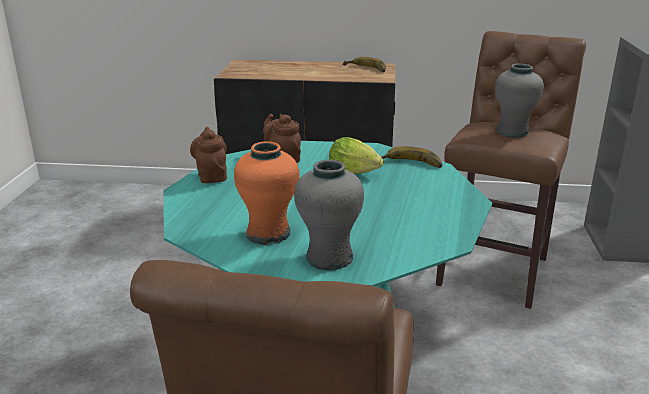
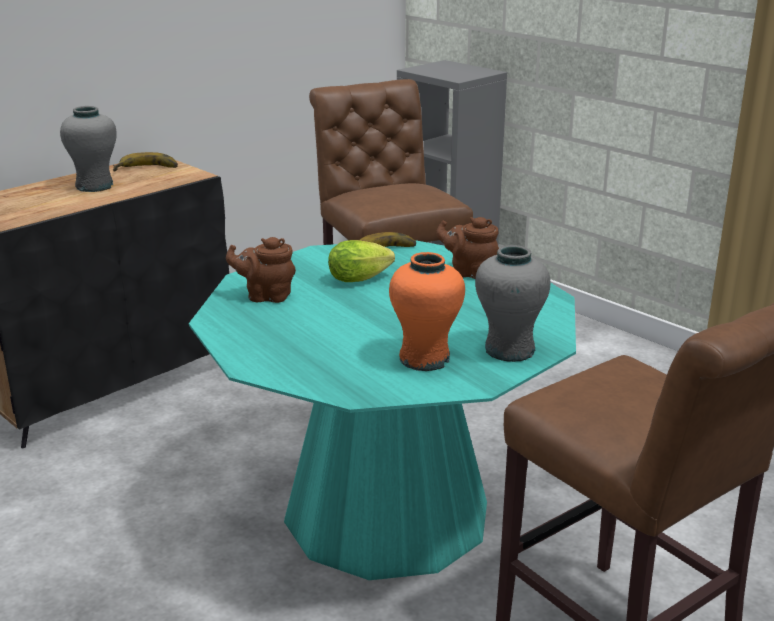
camera: 50 degrees left, 0 degrees up
brown teapot [190,127,227,183] -> brown teapot moved to [436,217,499,279]
grey vase [495,63,544,138] -> grey vase moved to [60,106,117,192]

